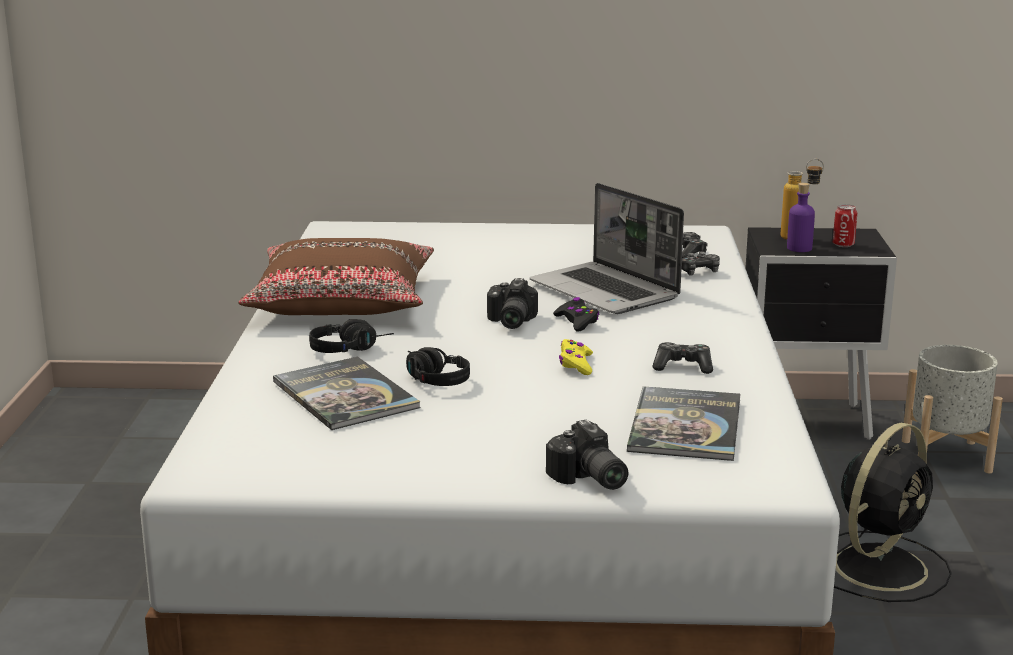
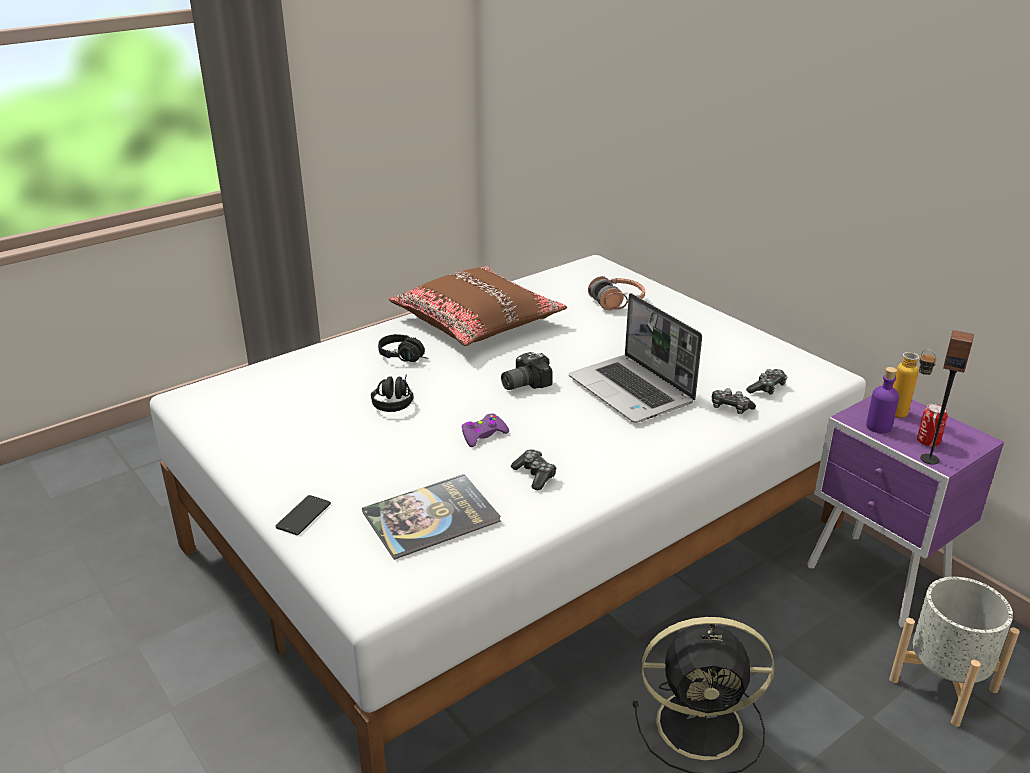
camera: 50 degrees right, 10 degrees up
book [273,357,421,430] -> none
laptop [530,183,684,314] -> laptop turned 45 degrees counterclockwise [569,293,702,423]
camera [546,419,628,490] -> phone [276,495,331,535]
black game controller [553,297,599,332] -> none
yellow game controller [559,339,593,375] -> purple game controller [462,413,509,447]
black nightstand [745,227,897,440] -> purple nightstand [807,395,1004,628]
none -> headphones [588,276,645,310]
none -> speaker [920,330,974,465]

